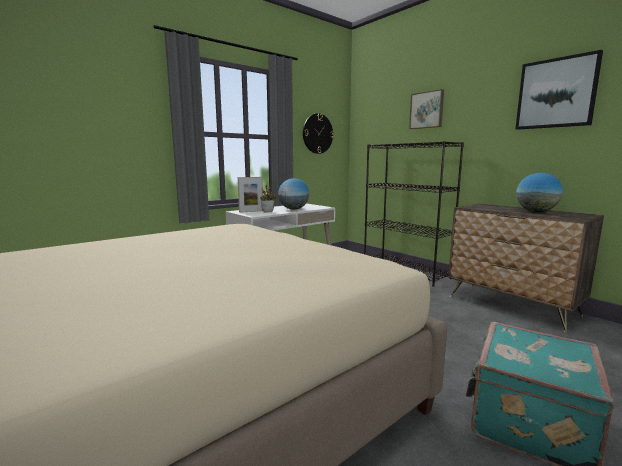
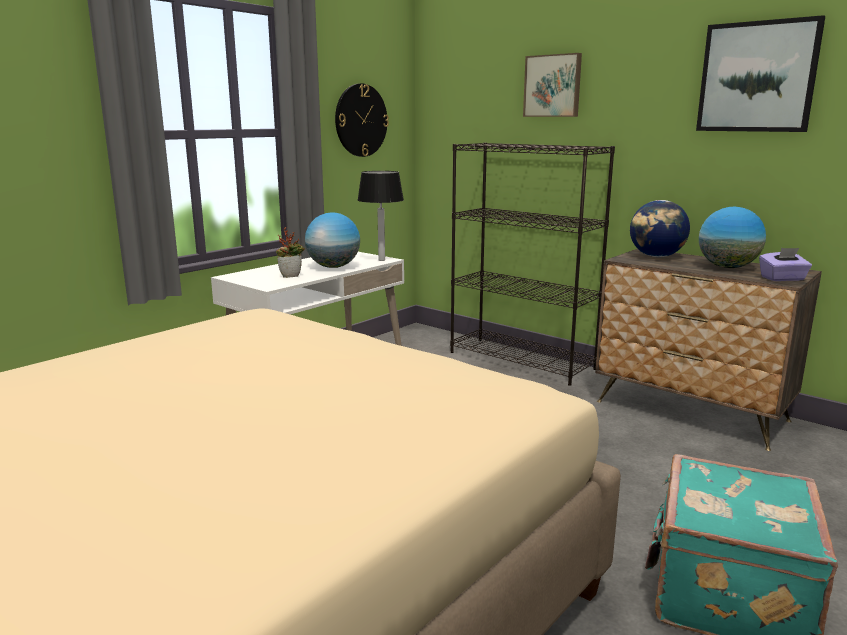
camera: 10 degrees left, 5 degrees up
picture frame [238,177,263,213] -> none
none -> table lamp [357,171,404,261]
none -> globe [630,200,690,257]
none -> purple tissue box [759,248,812,281]

